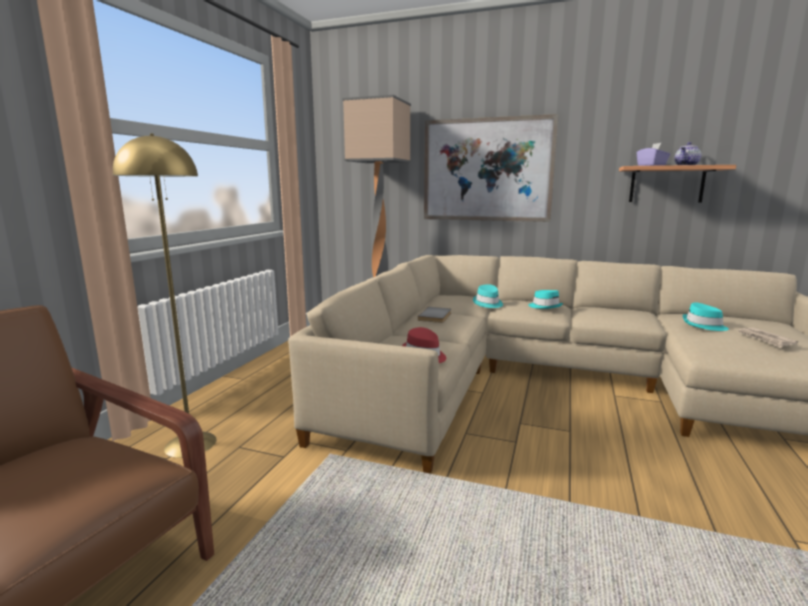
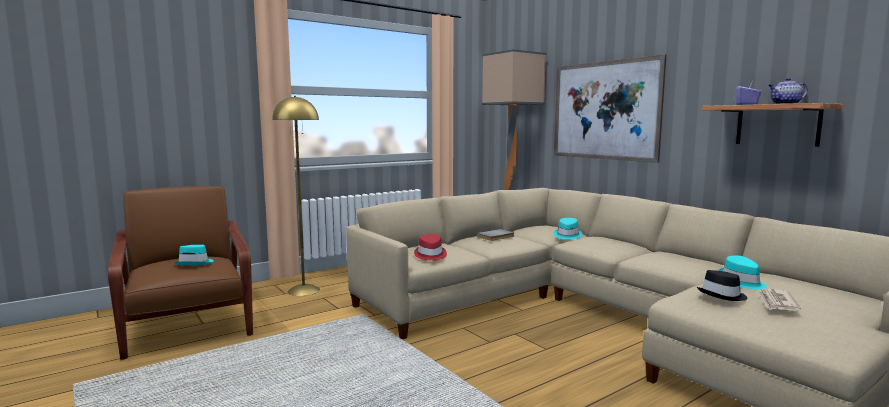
camera: 35 degrees right, 5 degrees down
turquoise hat [528,290,563,309] -> turquoise hat moved to [174,245,213,265]
none -> black hat [697,270,748,301]

